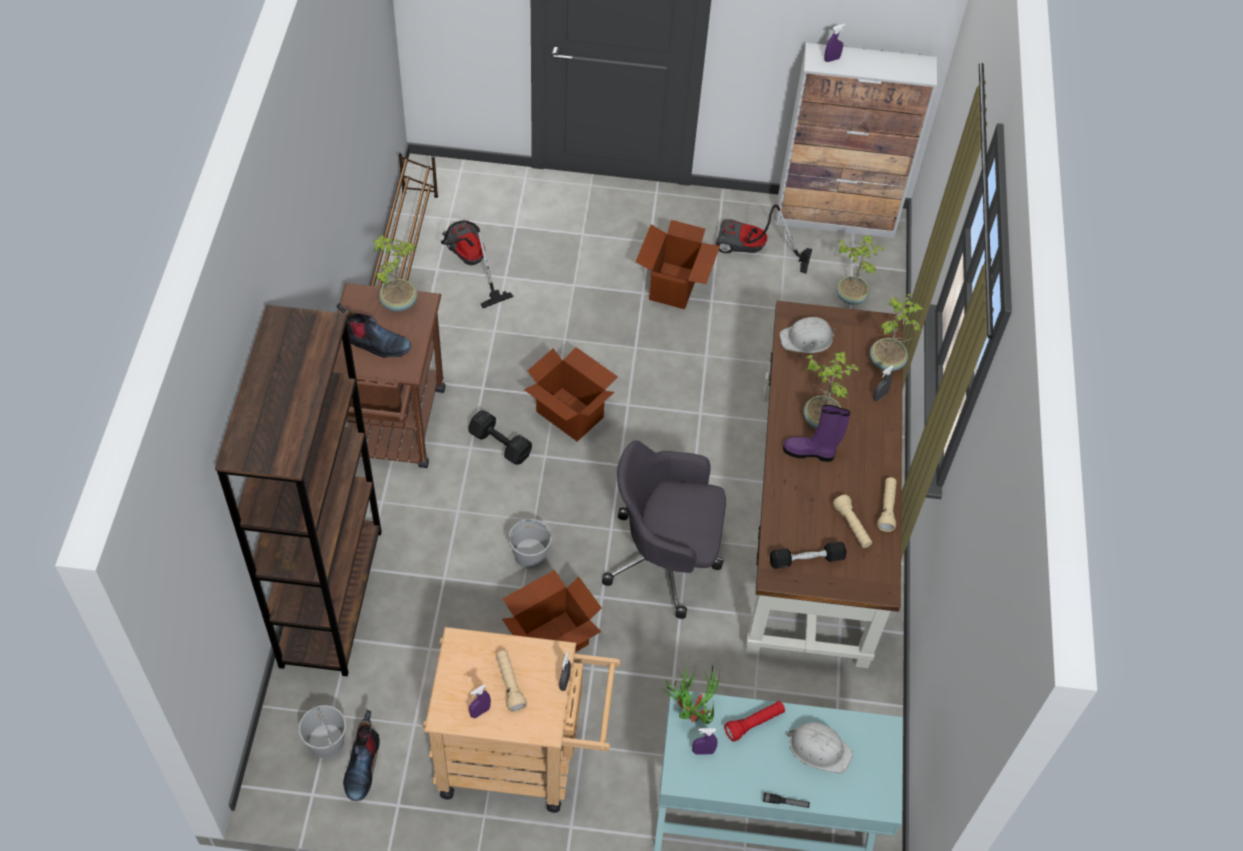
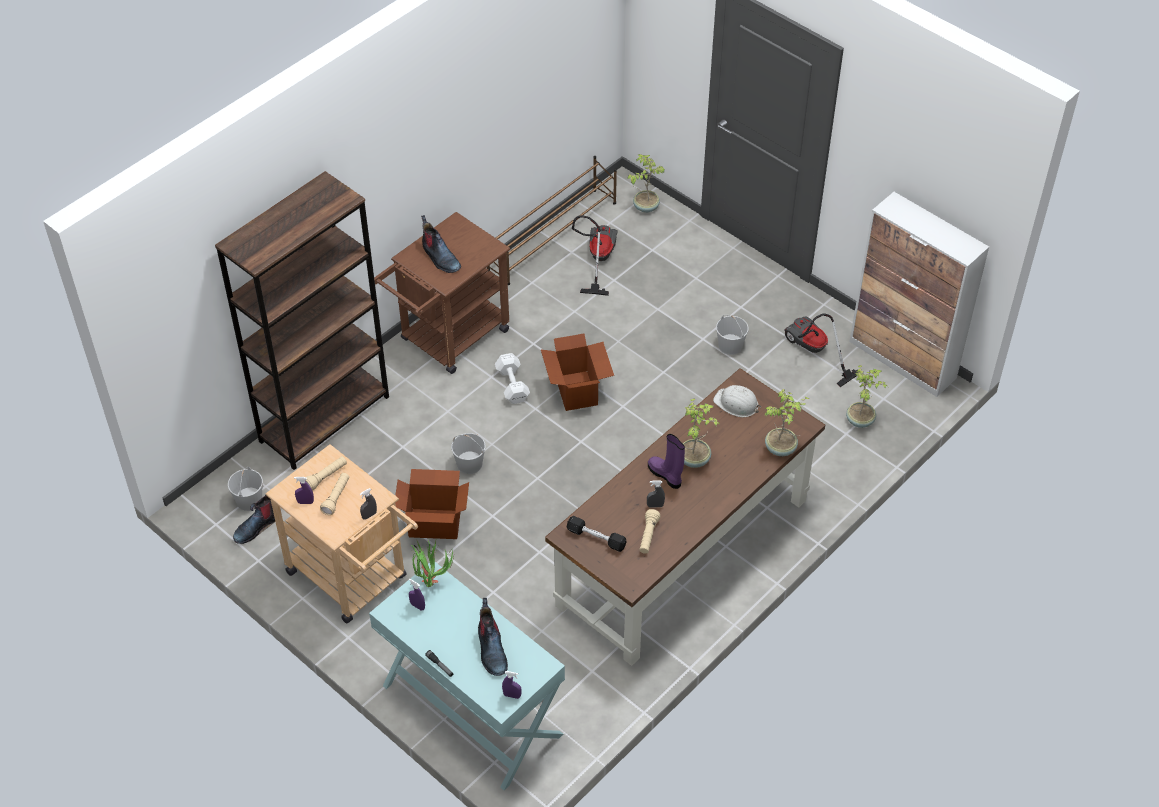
camera: 40 degrees right, 5 degrees down
potted plant [371,235,417,312] -> potted plant moved to [627,154,665,213]
black dumbbell [468,410,532,465] -> white dumbbell [495,353,530,404]
grey office chair [602,440,726,619] -> none
cardboard box [636,220,720,309] -> white bucket [716,315,749,355]
red flashlight [724,701,785,741] -> none
white hard hat [787,722,853,773] -> boot [478,598,508,676]
purple spray bottle [824,24,846,62] -> purple spray bottle moved to [502,671,522,699]
grey spray bottle [873,366,894,401] -> grey spray bottle moved to [647,480,665,508]
beige flashlight [877,477,897,532] -> beige flashlight moved to [305,456,347,490]

